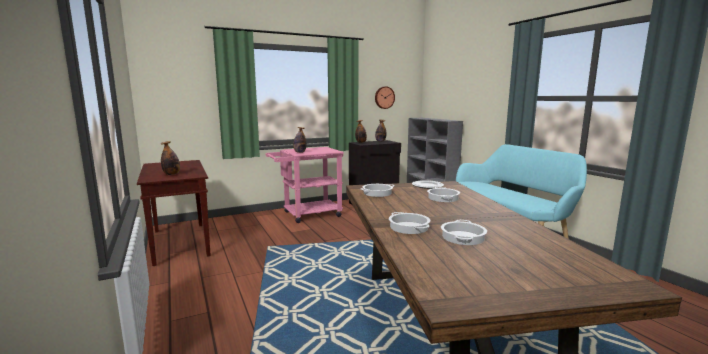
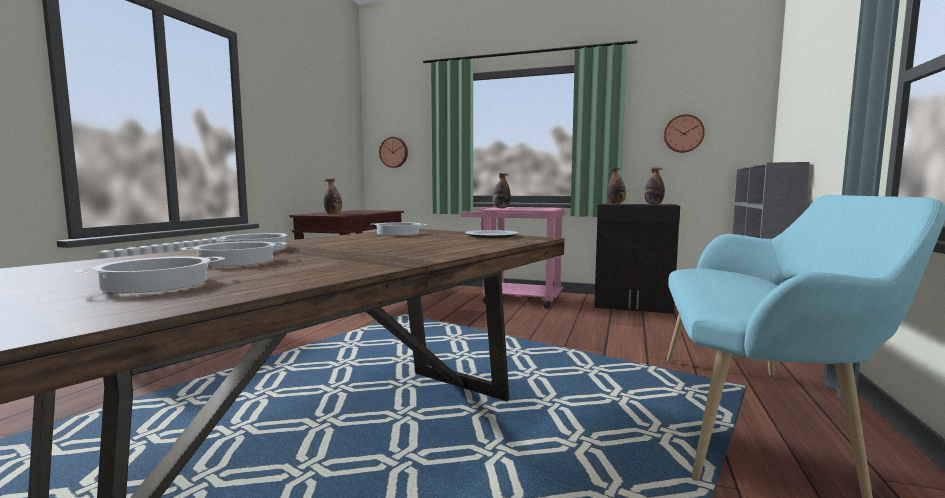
camera: 45 degrees right, 5 degrees down
cooking pot [427,187,460,202] -> cooking pot moved to [74,256,225,293]
none -> wall clock [379,137,408,168]

